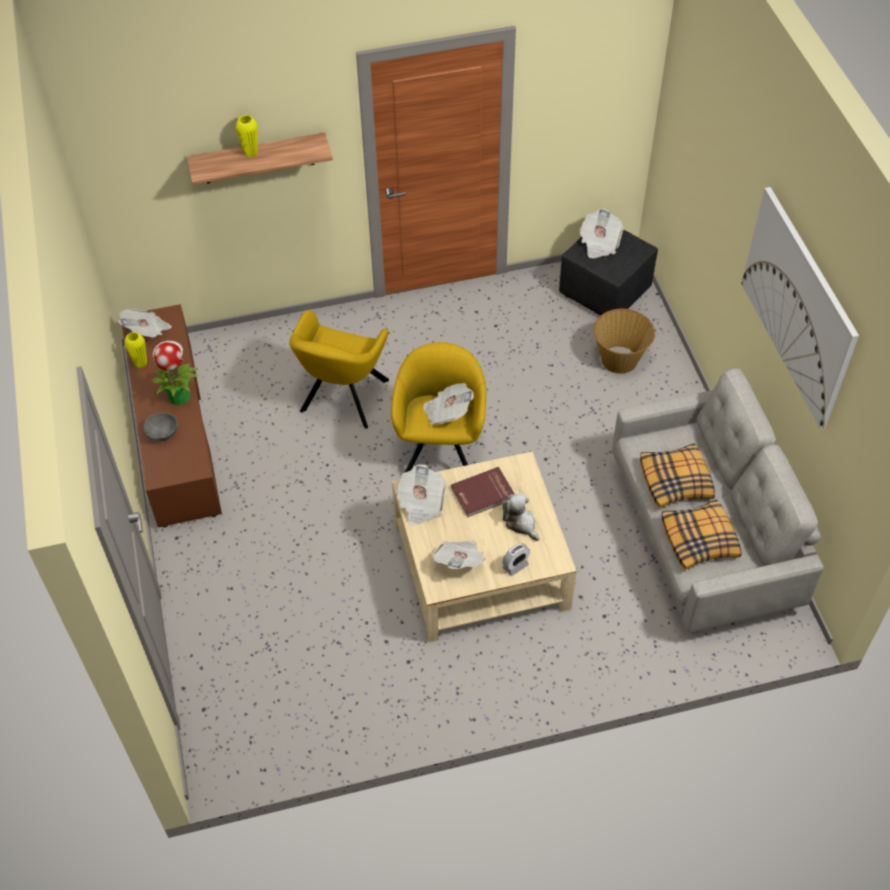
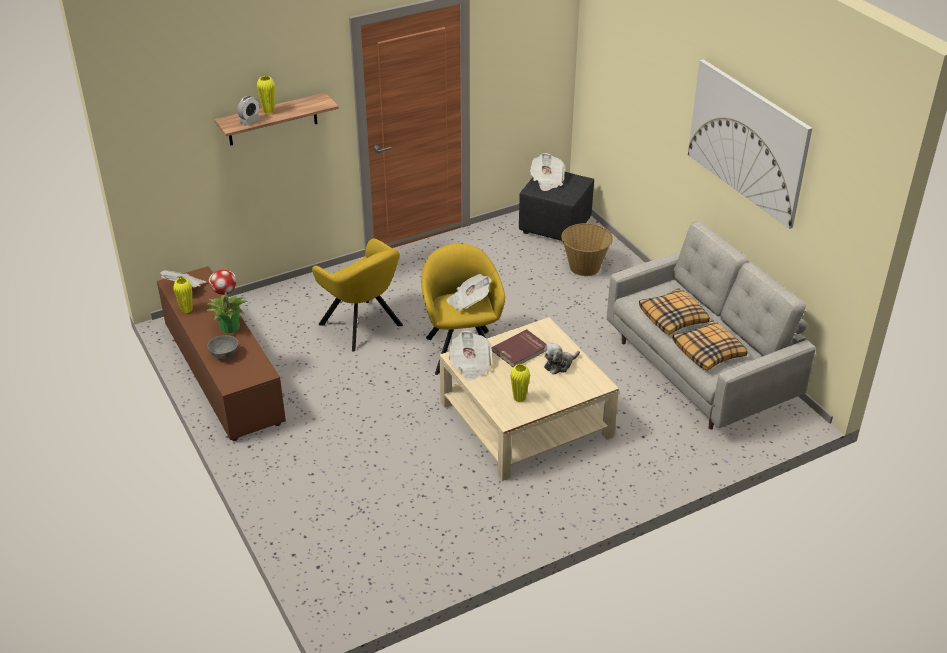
camera: 15 degrees left, 15 degrees down
yellow armchair [289,310,389,429] -> yellow armchair turned 45 degrees counterclockwise [312,238,403,352]
newspaper [432,541,485,569] -> yellow vase [510,364,530,402]
alarm clock [502,543,530,576] -> alarm clock moved to [237,96,261,126]
plush toy [503,493,540,541] -> plush toy turned 75 degrees counterclockwise [544,343,580,375]

